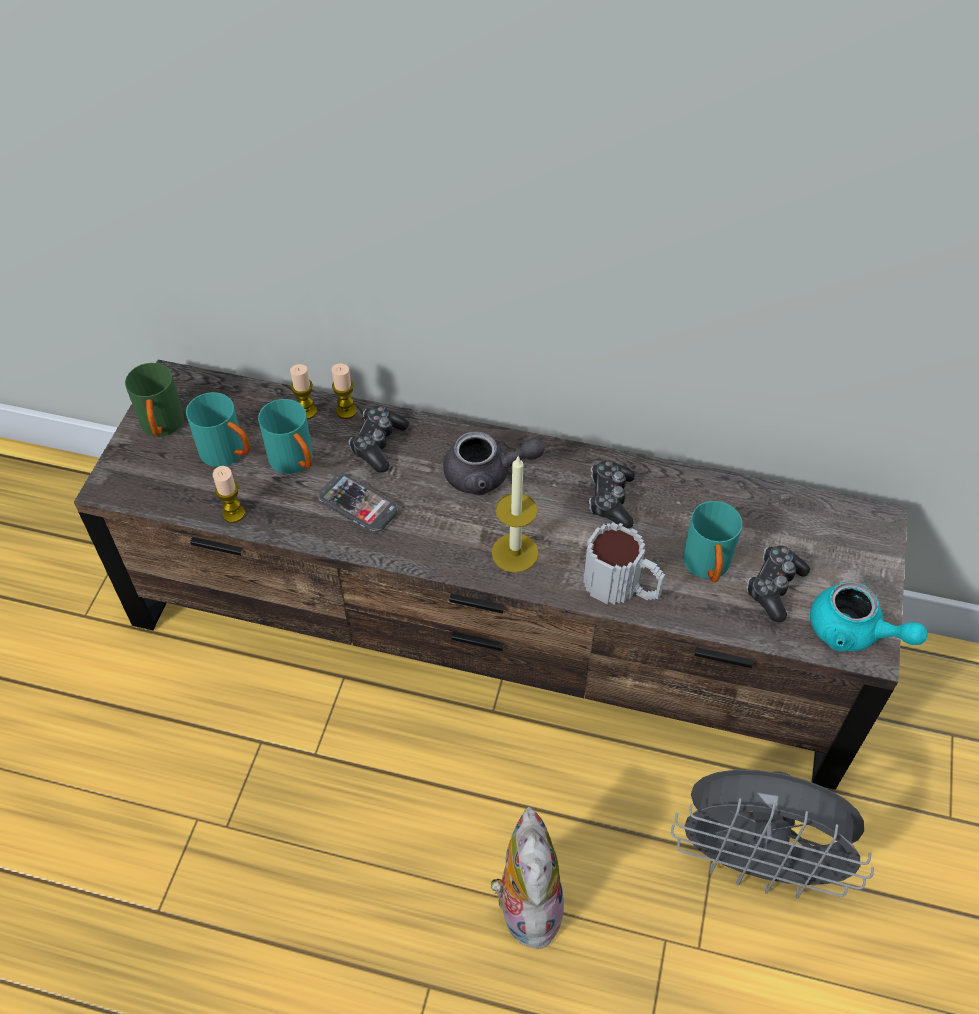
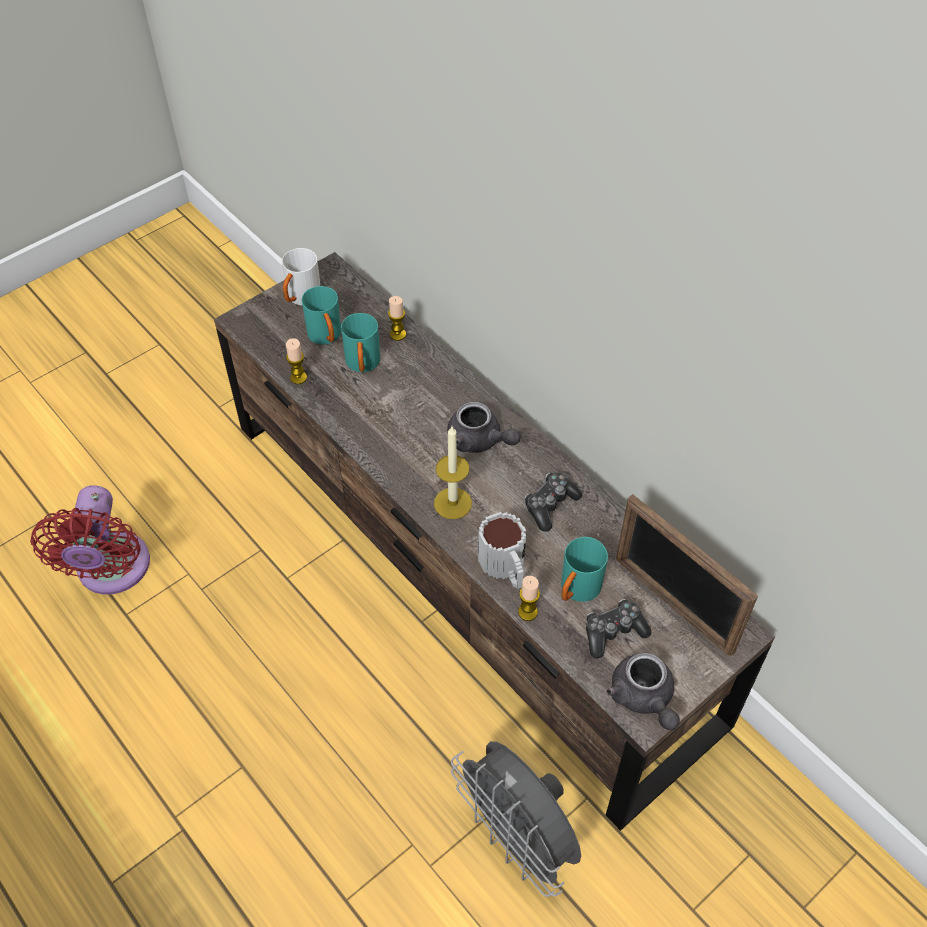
camera: 35 degrees right, 0 degrees up
green mug [125,363,184,436] -> white mug [282,248,320,305]
phone [318,474,398,533] -> none
candle [332,363,357,419] -> candle moved to [518,576,540,621]
game controller [349,405,409,473] -> none
plush toy [491,807,565,952] -> none
turquoise teapot [810,581,927,652] -> grey teapot [606,653,680,730]
none -> red fan [30,485,150,595]
none -> picture frame [616,494,758,656]

